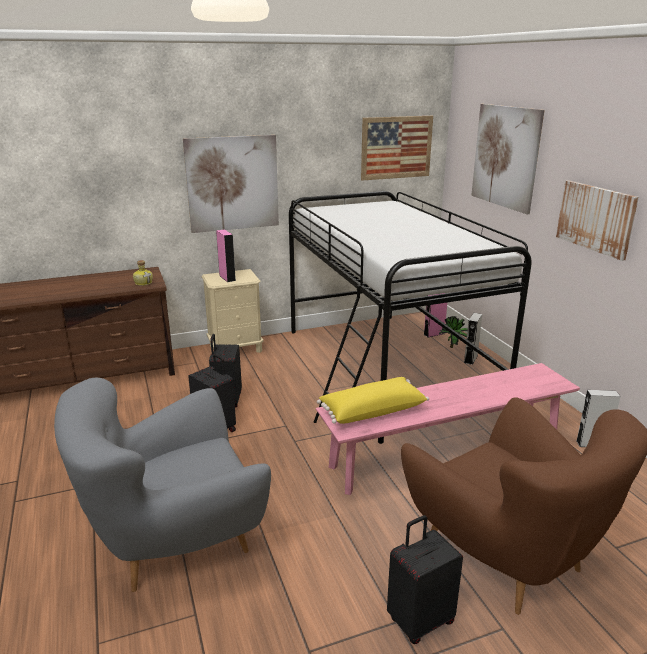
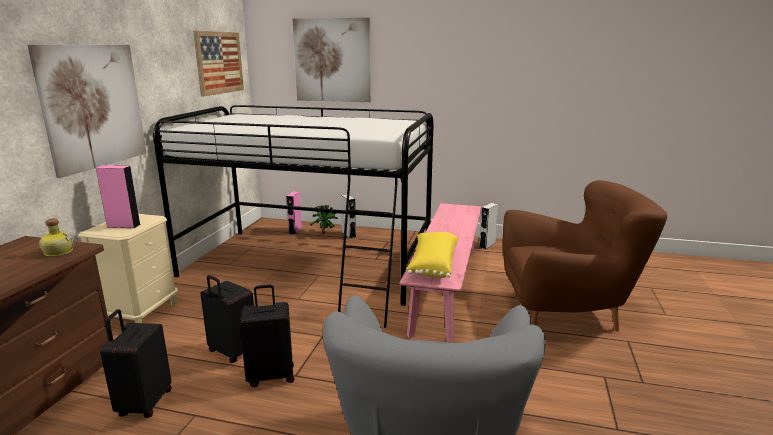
camera: 55 degrees left, 5 degrees down
black suitcase [387,515,463,644] -> black suitcase moved to [100,309,171,418]
picture [556,180,639,261] -> none

